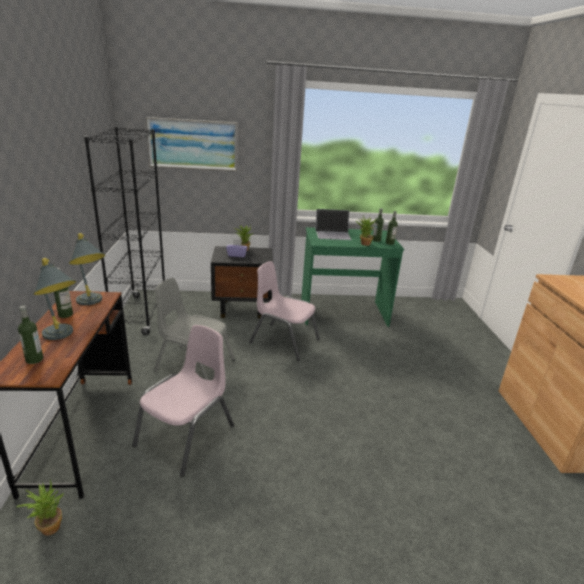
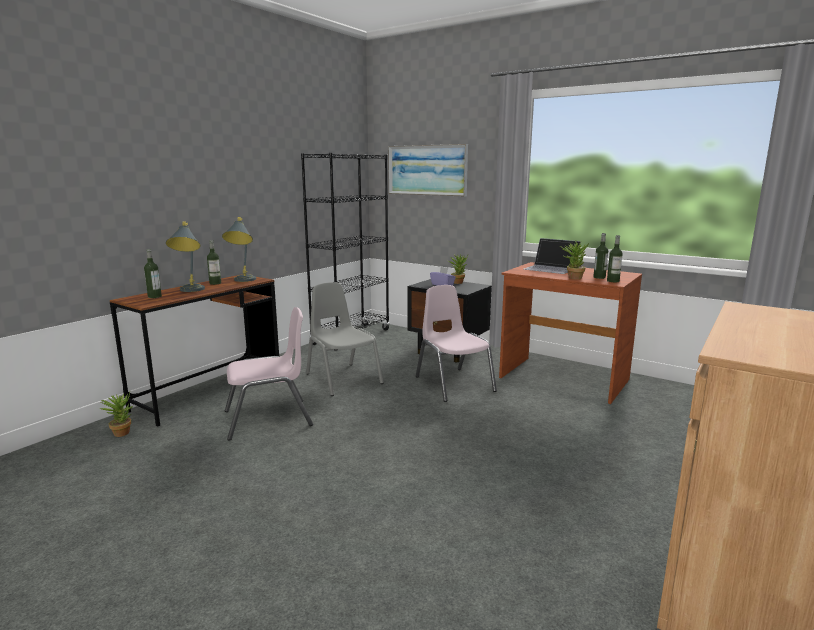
camera: 40 degrees right, 10 degrees down
green desk [301,227,404,327] -> brown desk [499,262,642,404]

